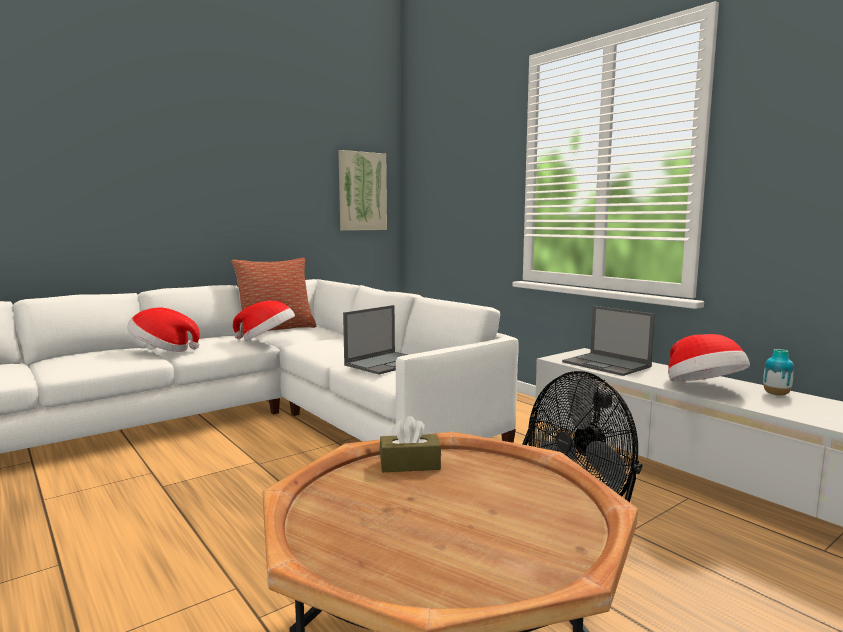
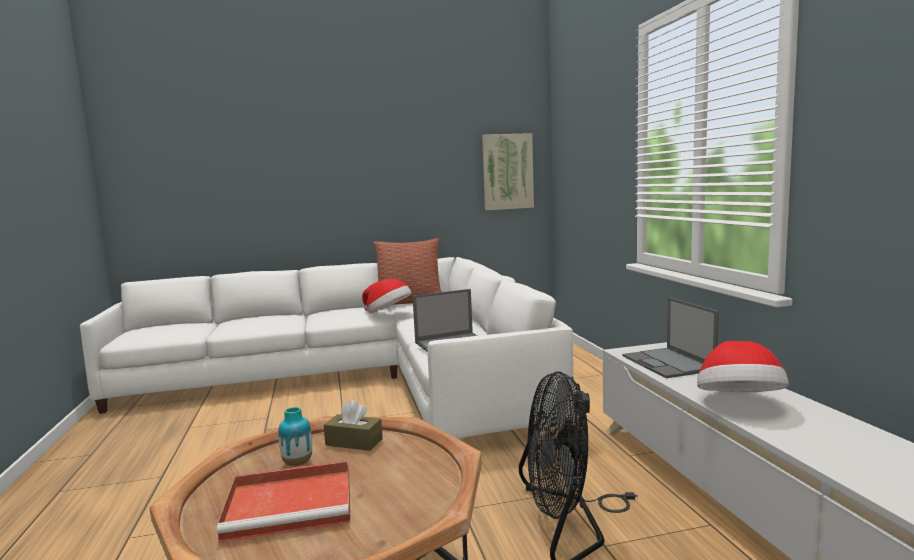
camera: 25 degrees right, 0 degrees up
hat [127,307,200,352] -> none
vase [763,349,794,395] -> vase moved to [278,407,312,466]
none -> red tray [217,461,350,543]

